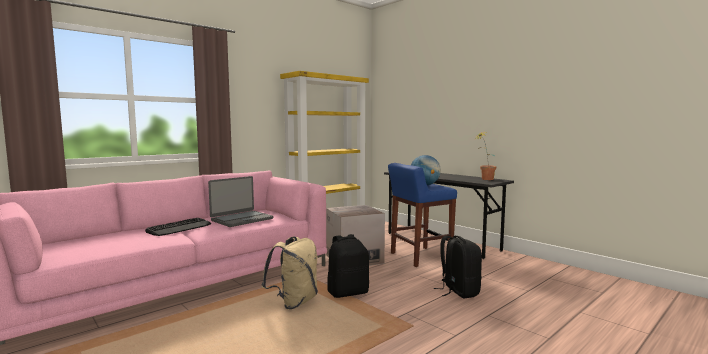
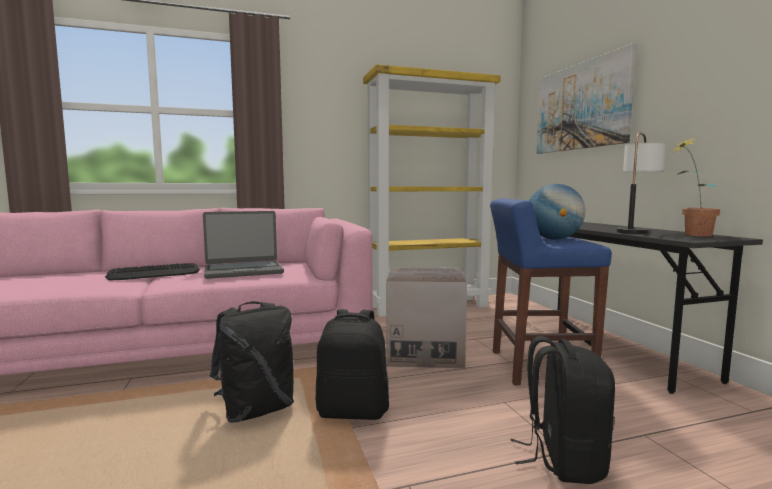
camera: 25 degrees right, 0 degrees up
beige backpack [262,236,318,310] -> black backpack [210,301,294,423]
none -> picture [537,43,636,154]
none -> table lamp [616,132,666,234]

